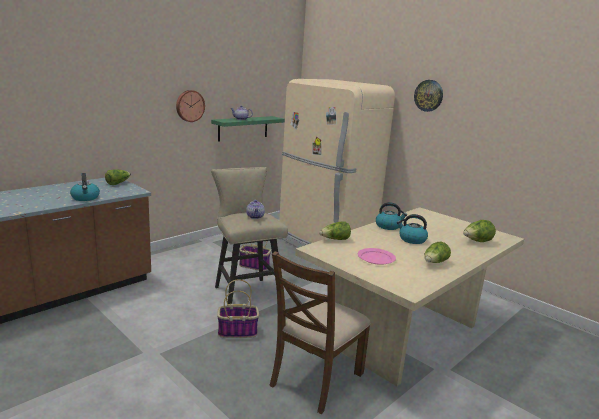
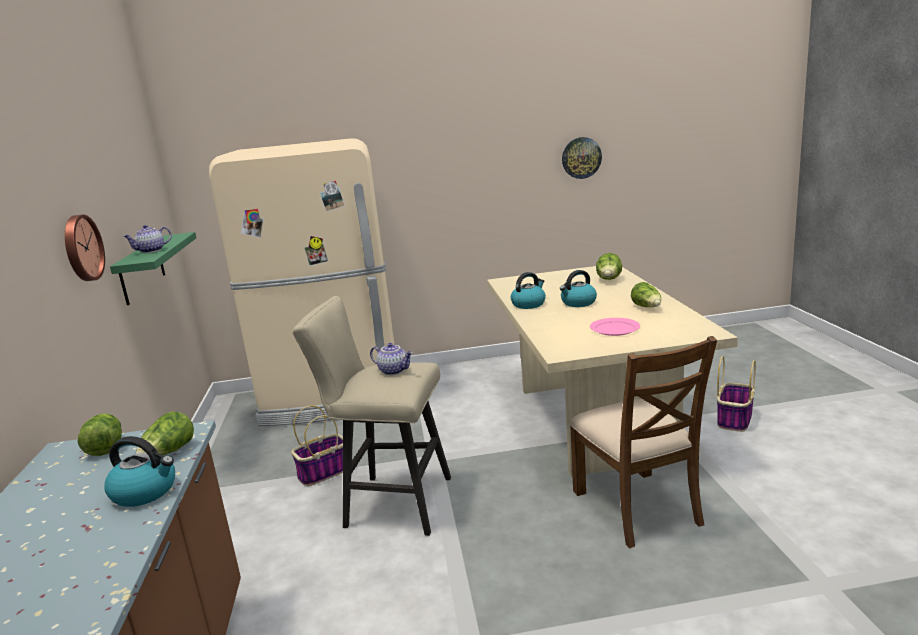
camera: 50 degrees left, 0 degrees up
basket [217,279,259,338] -> basket moved to [717,356,756,432]
lettuce [319,222,351,240] -> lettuce moved to [136,412,194,455]
wall clock [414,80,443,112] -> wall clock moved to [562,137,602,179]

